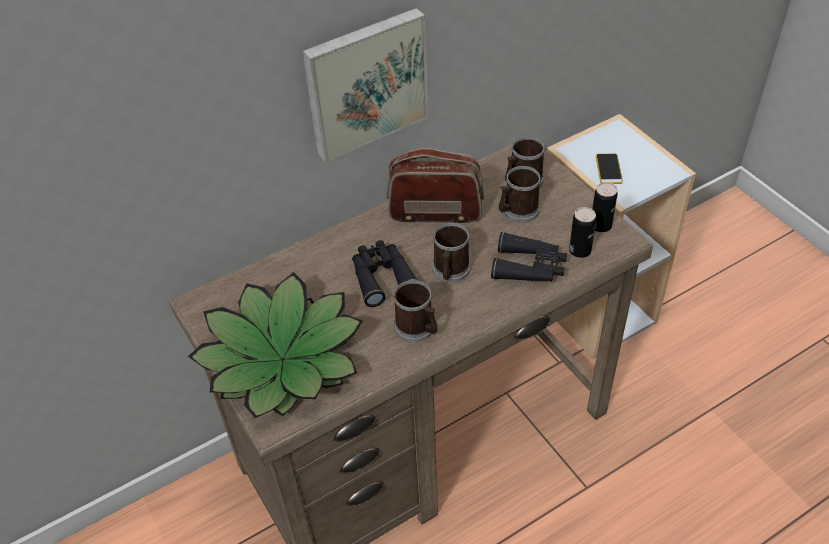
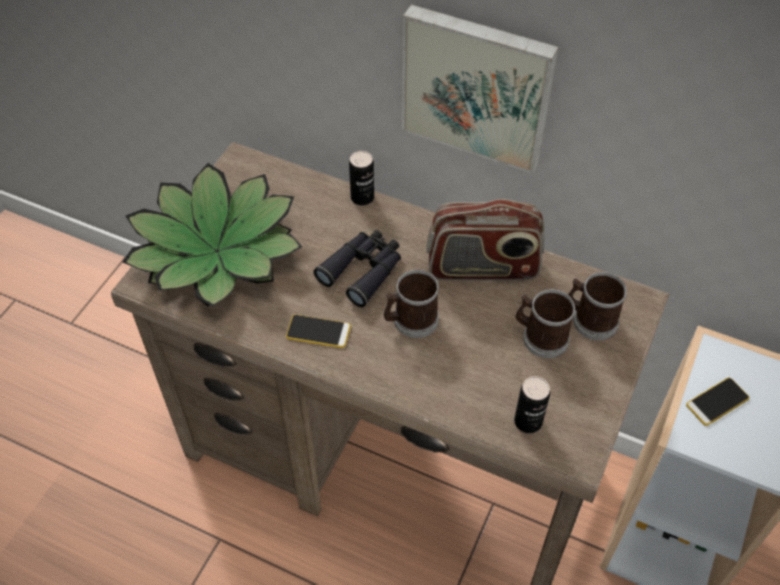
camera: 55 degrees right, 5 degrees up
radio [386,148,484,223] -> radio turned 120 degrees clockwise [426,199,545,281]
mug [393,280,437,342] -> phone [286,314,351,348]
black binoculars [491,232,567,282] -> none
can [592,182,618,232] -> can moved to [349,151,374,206]

